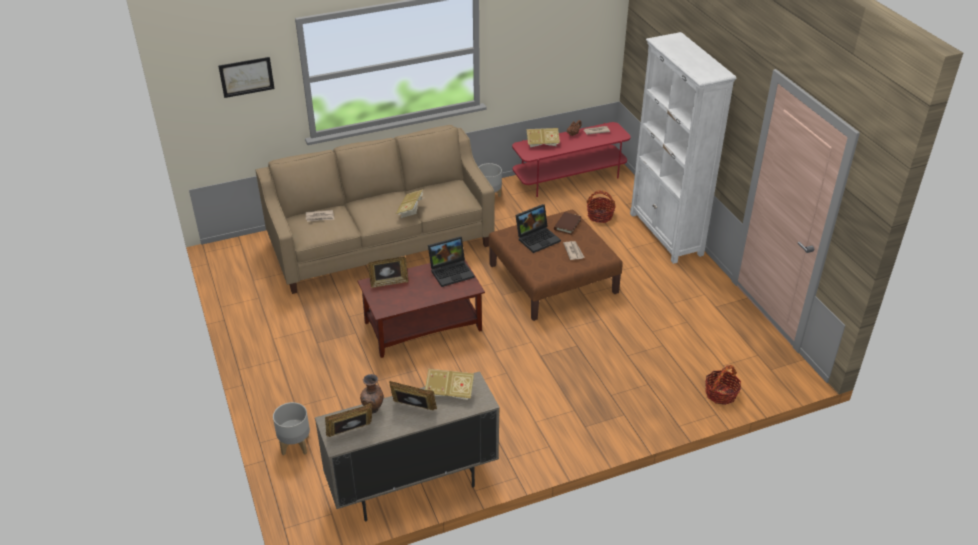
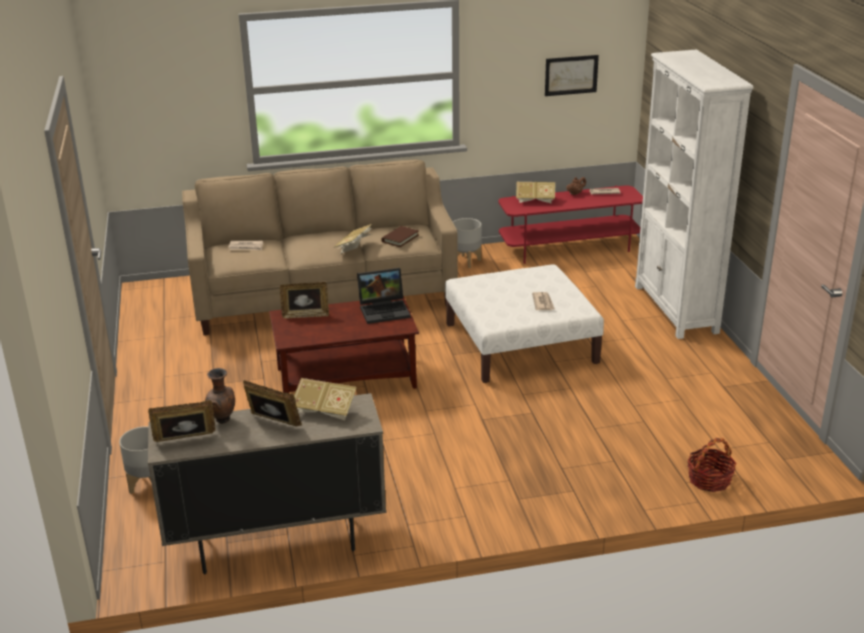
camera: 10 degrees right, 10 degrees down
picture [218,57,275,98] -> picture moved to [545,55,599,96]
brown ottoman [489,210,623,321] -> white ottoman [445,264,604,383]
laptop [516,204,561,253] -> none
brown book [554,212,582,235] -> brown book moved to [381,226,419,247]
basket [586,191,616,223] -> none

